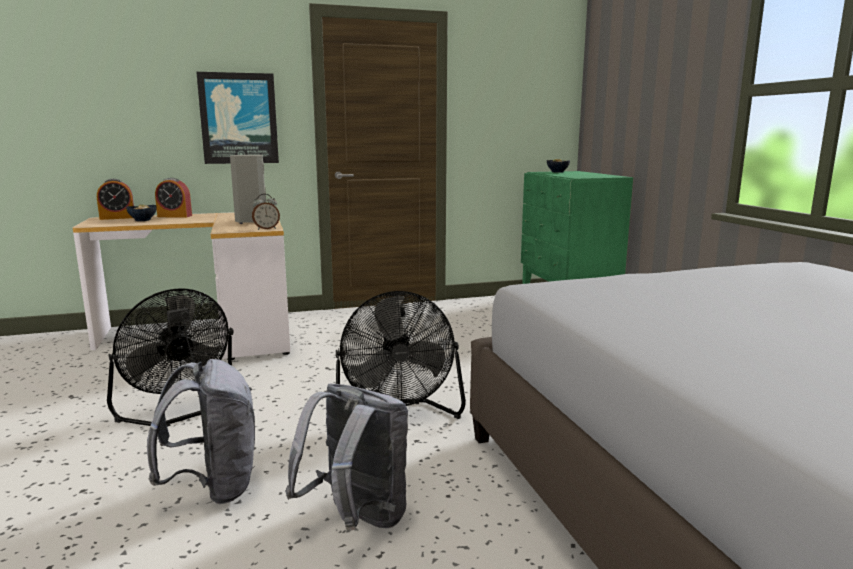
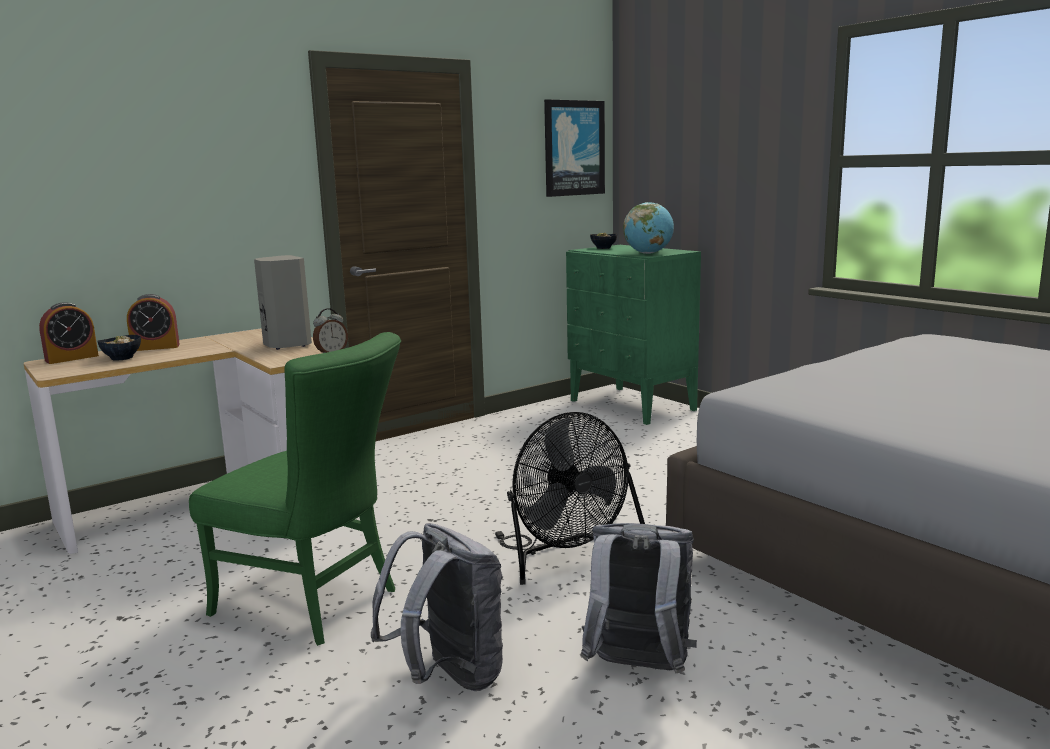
camera: 20 degrees left, 0 degrees up
black fan [107,289,234,427] -> green chair [189,332,401,646]
picture [196,72,279,164] -> picture moved to [544,99,605,197]
none -> globe [623,202,674,254]

